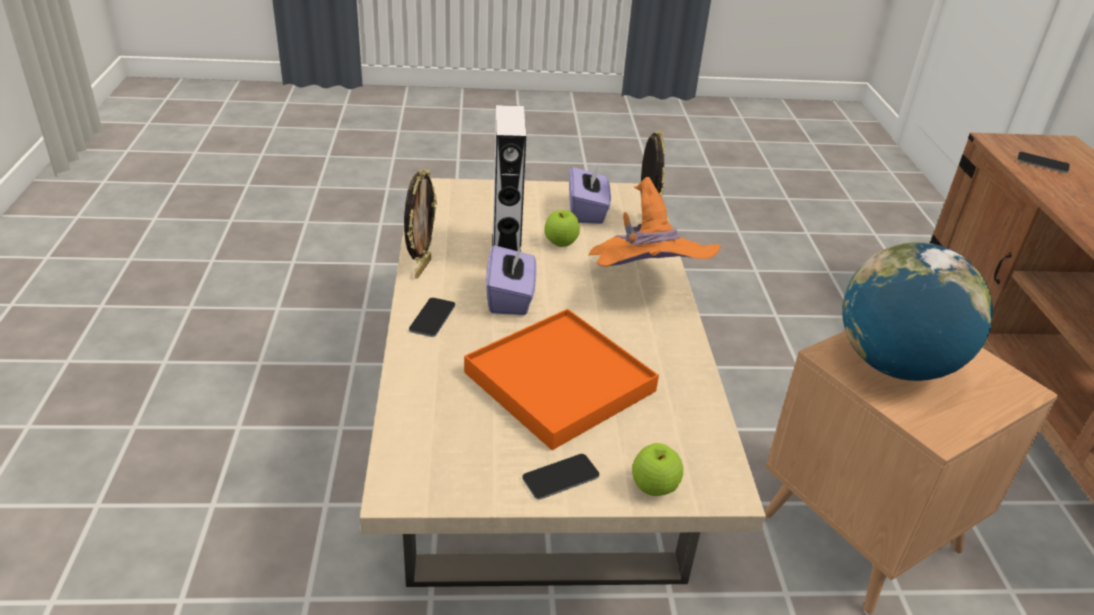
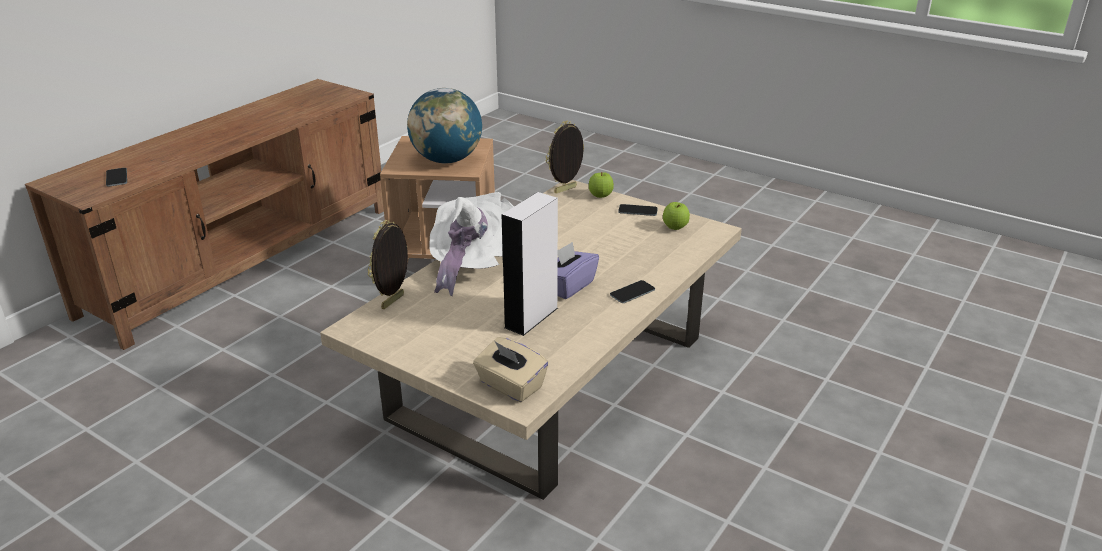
camera: 140 degrees left, 5 degrees down
picture frame [404,168,437,279] -> picture frame moved to [546,120,585,194]
orange tray [464,309,659,450] -> none
apple [545,210,580,247] -> apple moved to [663,202,690,230]
purple tissue box [569,165,611,224] -> none
orange hat [588,177,720,267] -> white hat [429,192,514,296]
none -> beige tissue box [473,337,549,402]

